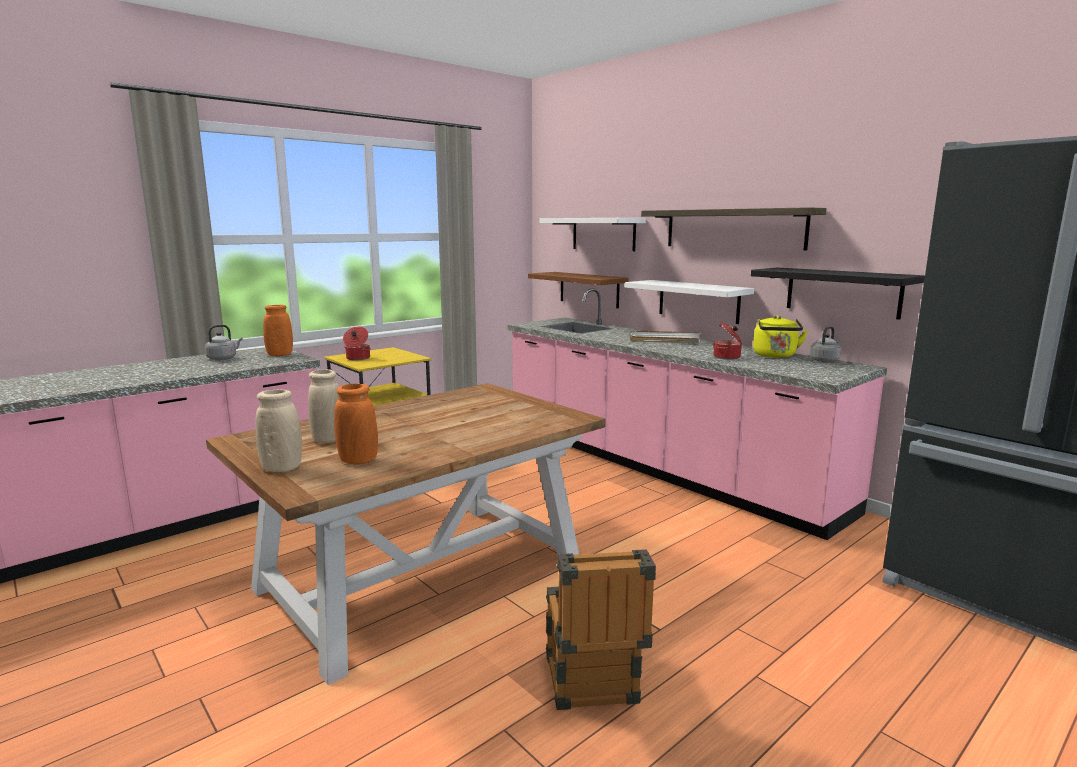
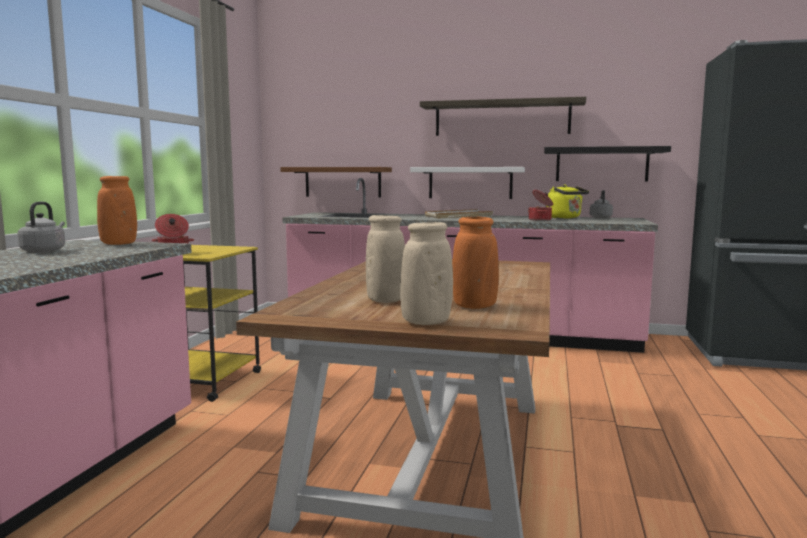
camera: 35 degrees left, 5 degrees down
white shelf [540,218,646,251] -> none
crate [546,549,656,710] -> none

